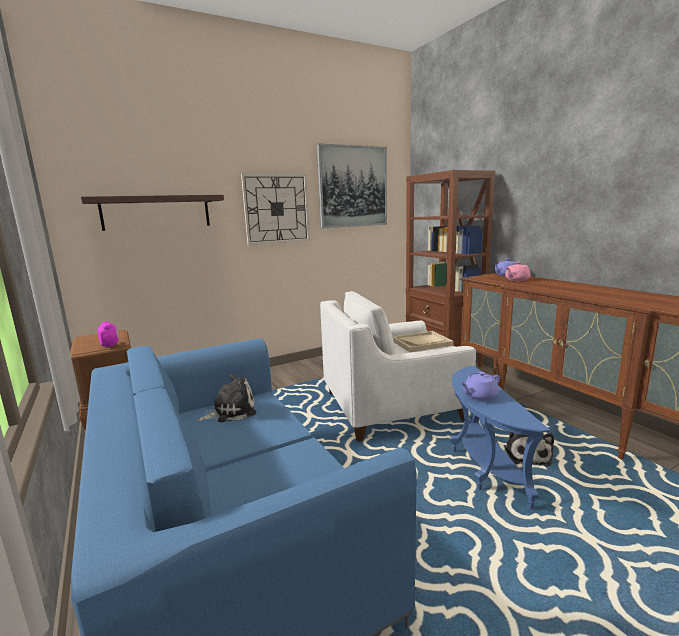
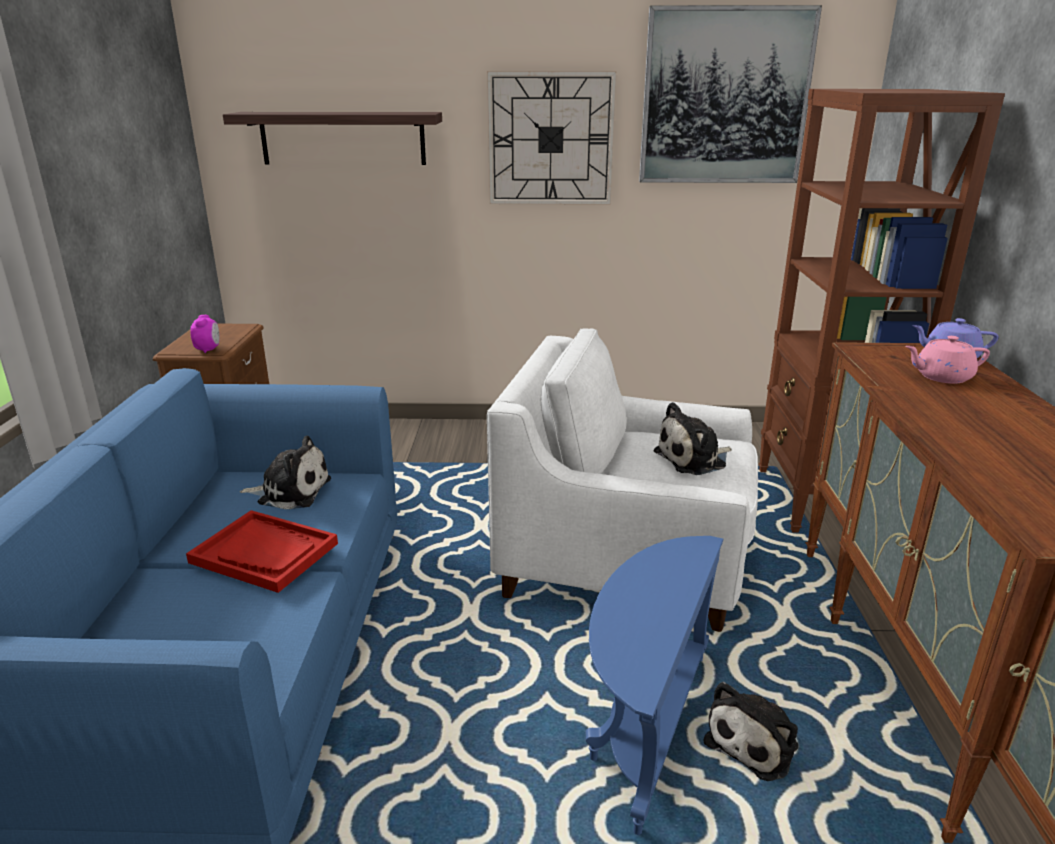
camera: 30 degrees right, 10 degrees up
beige tray [393,331,453,352] -> plush toy [654,402,732,475]
purple teapot [460,372,500,401] -> none
none -> red tray [186,510,338,593]

